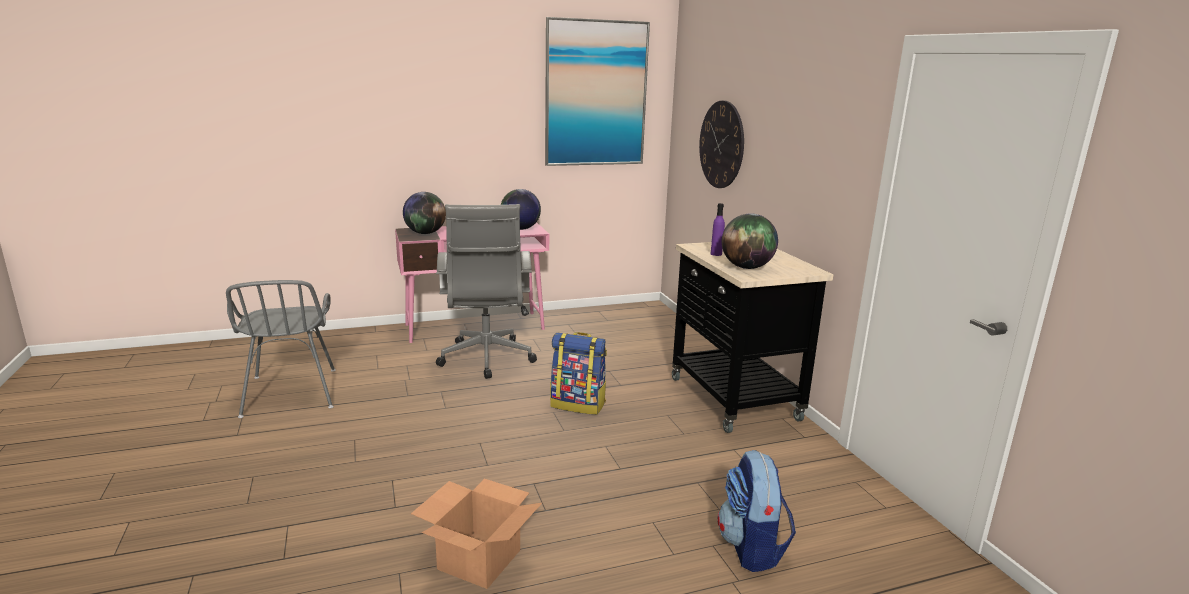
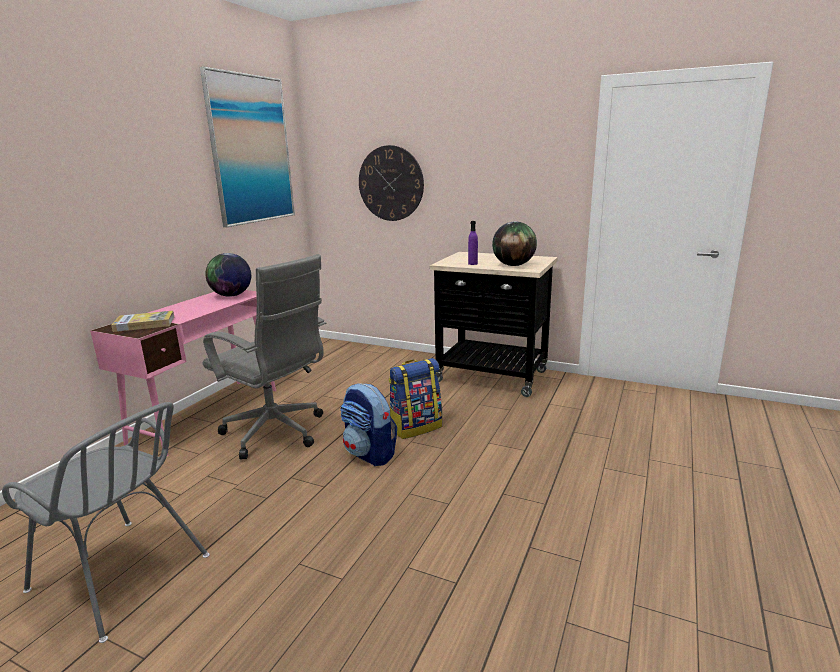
camera: 45 degrees left, 0 degrees up
globe [403,192,446,234] -> book [111,311,174,332]
cardboard box [411,479,542,589] -> none
backpack [718,450,796,572] -> backpack moved to [340,383,397,466]

